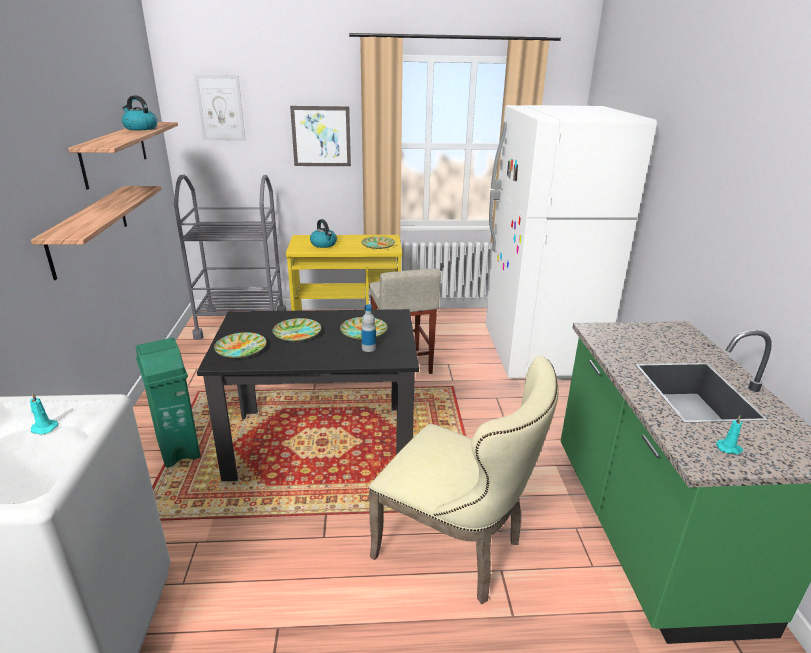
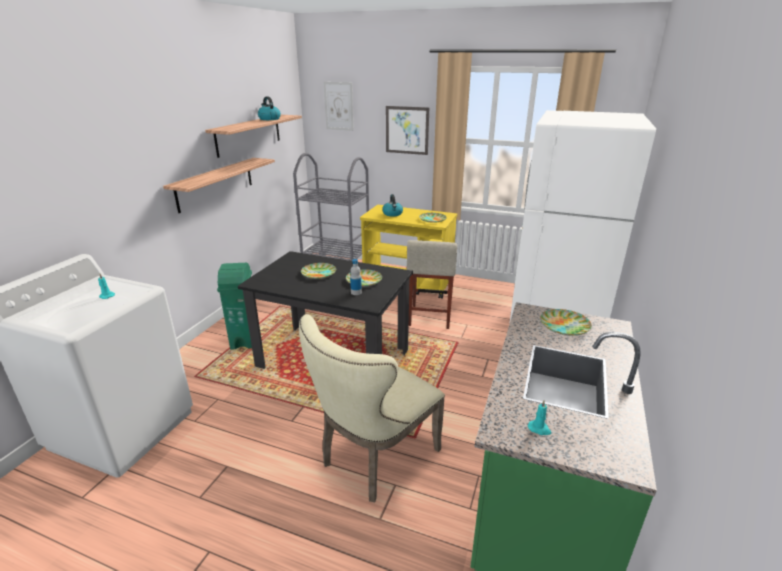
camera: 25 degrees right, 0 degrees up
plate [214,332,267,358] -> plate moved to [540,309,592,336]
beige chair [369,356,558,604] -> beige chair turned 75 degrees clockwise [299,314,445,502]

